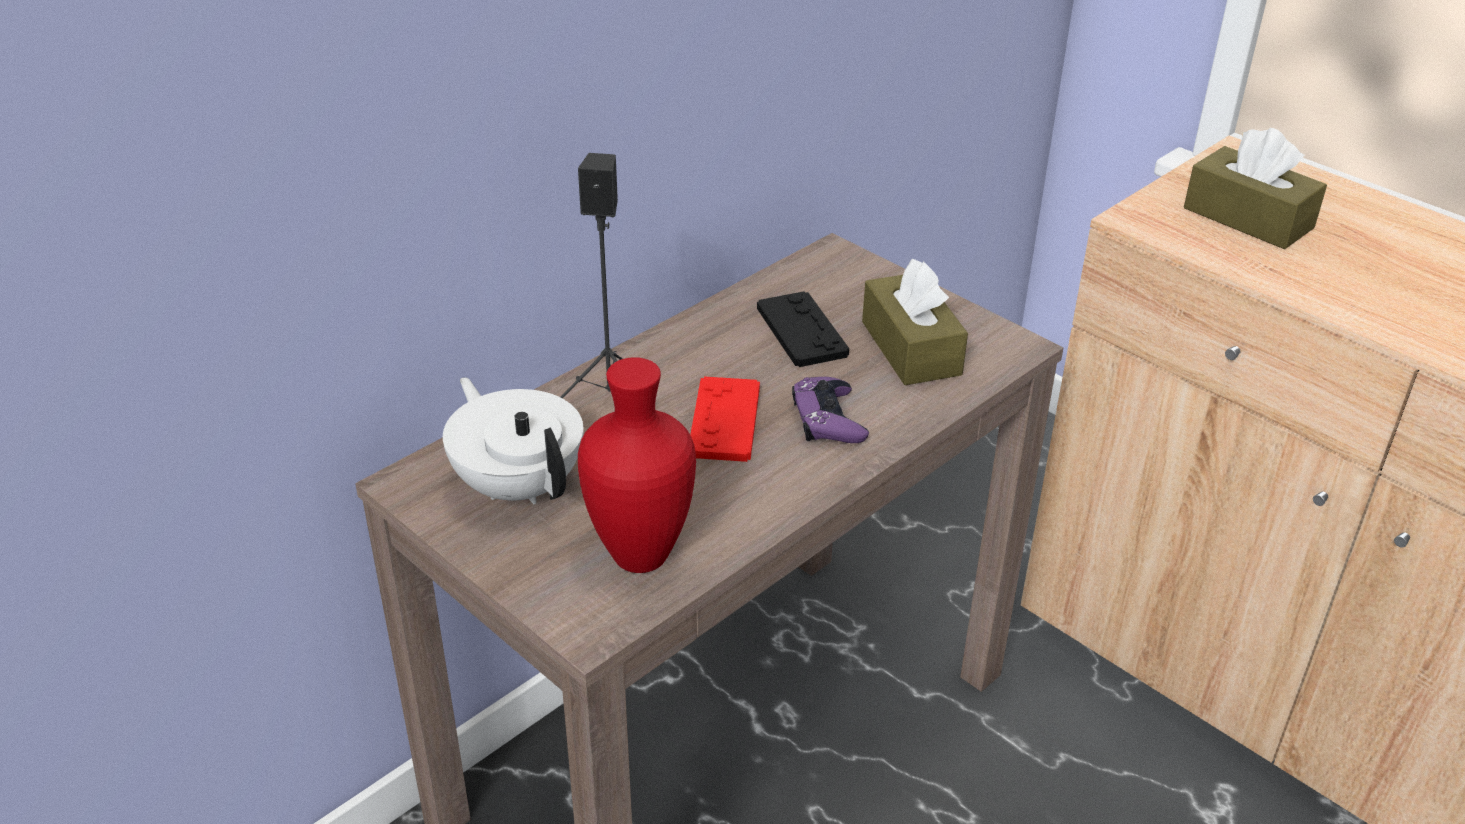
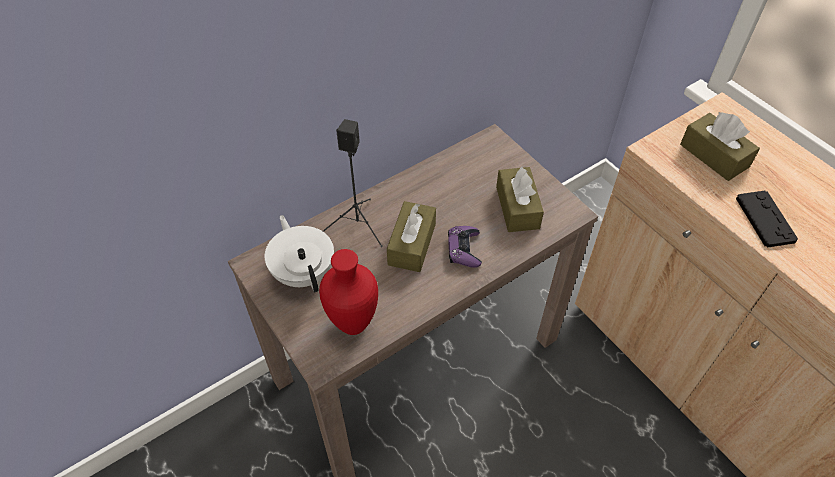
camera: 10 degrees right, 15 degrees up
red game controller [690,376,760,462] -> brown tissue box [387,201,436,272]
black game controller [757,291,849,367] -> black game controller moved to [736,191,798,248]

